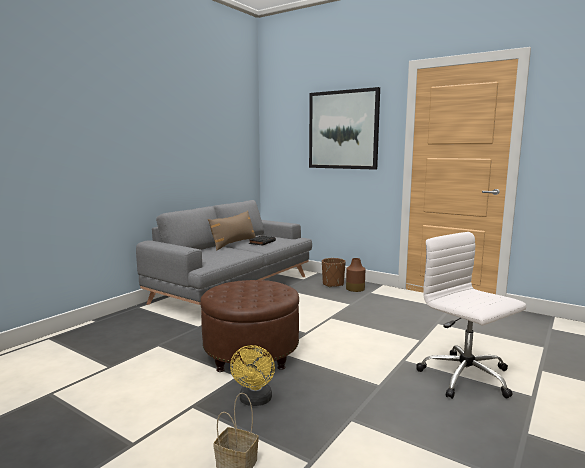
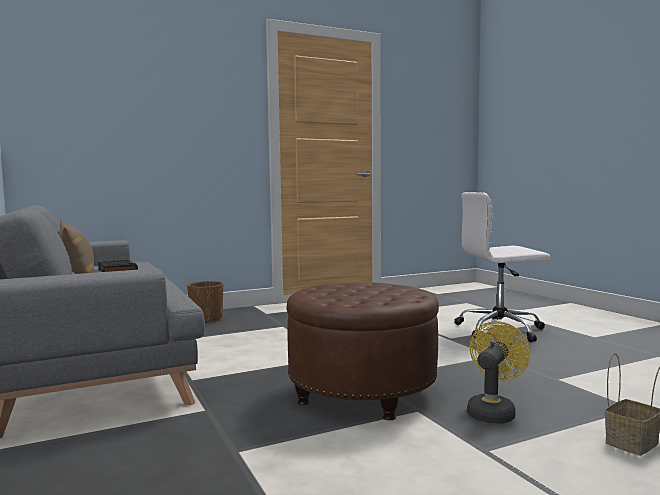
camera: 60 degrees left, 5 degrees down
yellow fan [230,345,275,406] -> yellow fan turned 90 degrees counterclockwise [467,321,530,424]
picture [309,87,380,170] -> none
brown vase [346,258,365,292] -> none

